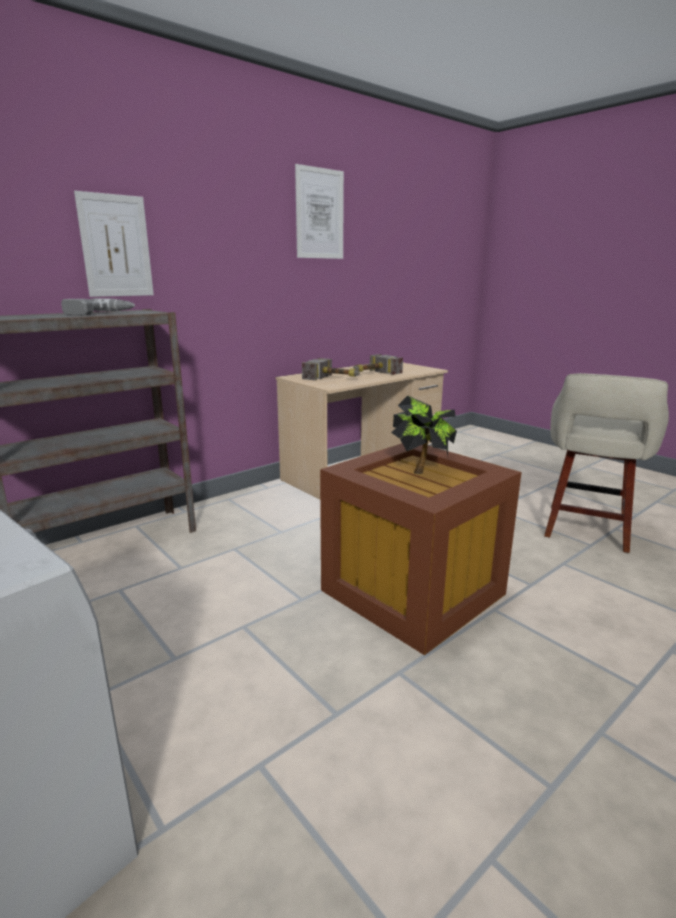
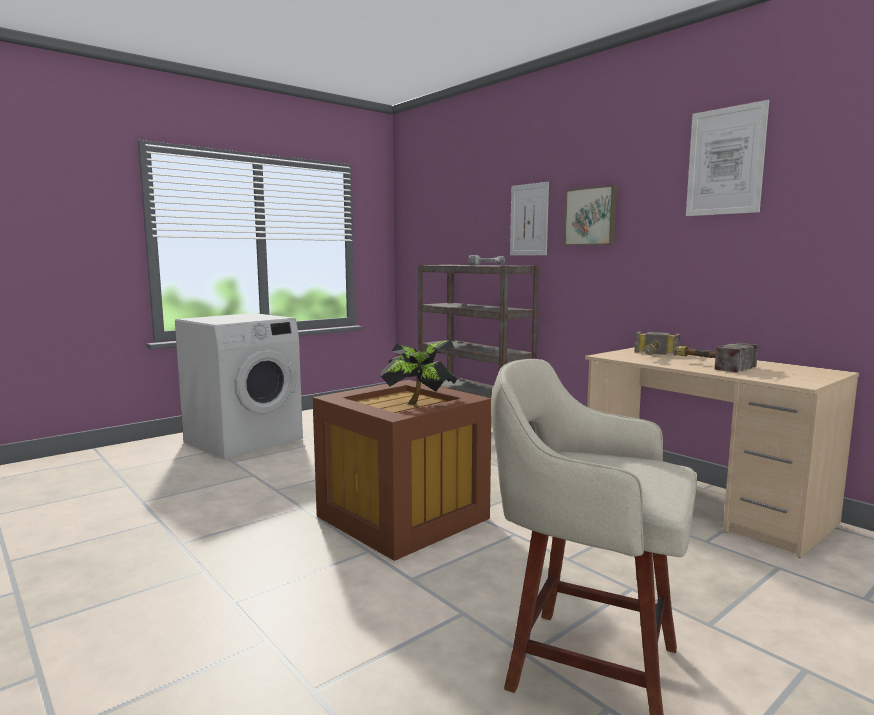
camera: 90 degrees right, 10 degrees down
none -> picture [564,185,617,245]

